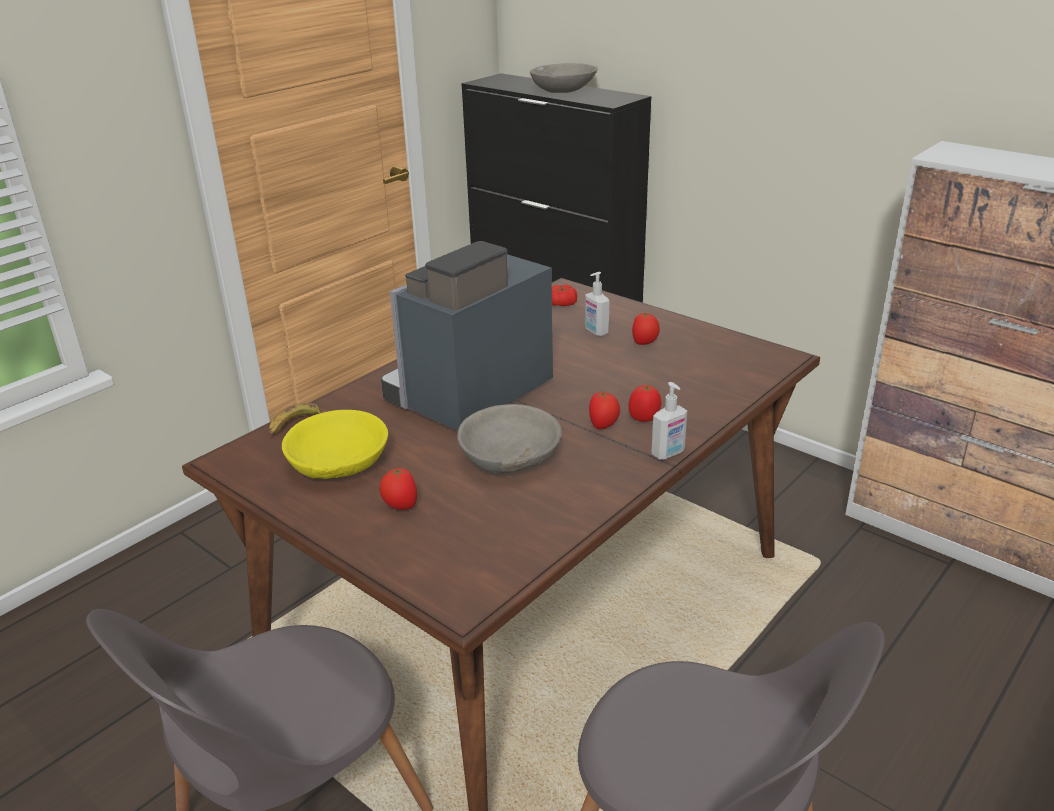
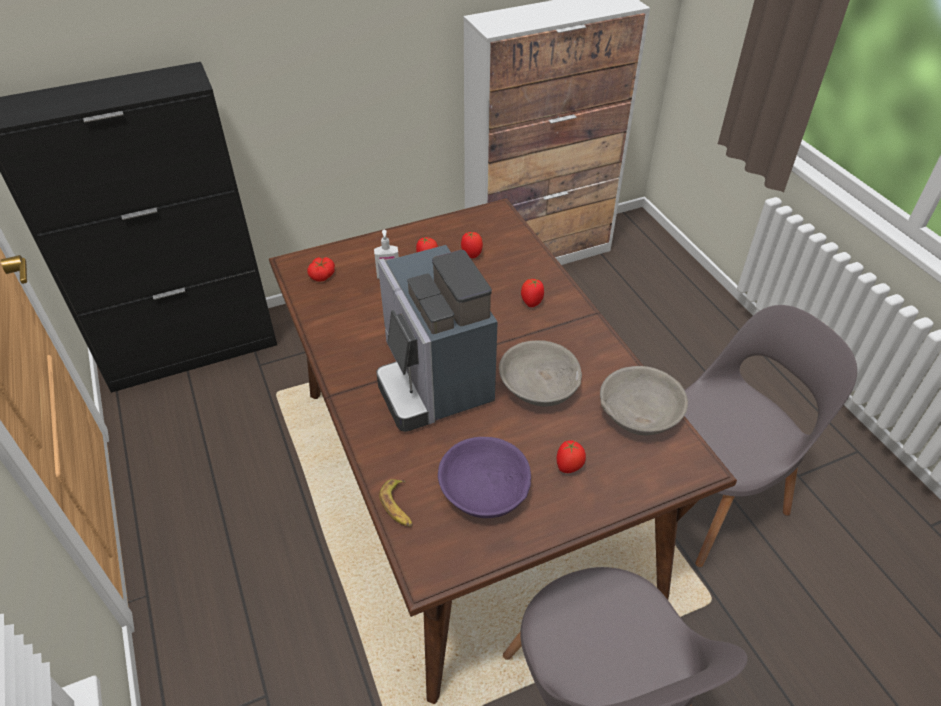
camera: 65 degrees left, 15 degrees up
yellow bowl [282,410,388,479] -> purple bowl [438,437,531,518]
grey bowl [530,63,598,93] -> grey bowl moved to [600,366,688,435]
tomato [589,391,620,429] -> tomato moved to [461,232,483,258]
soap dispenser [651,382,687,460] -> none

